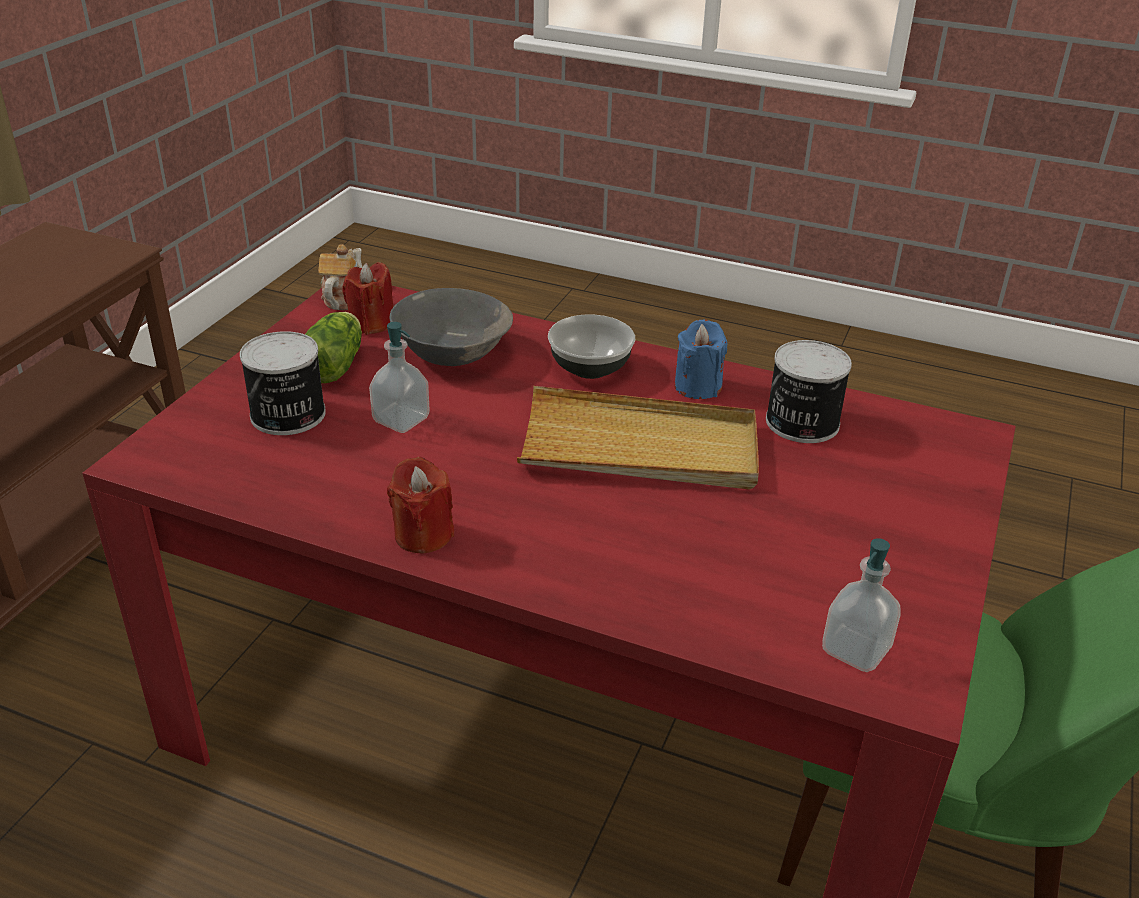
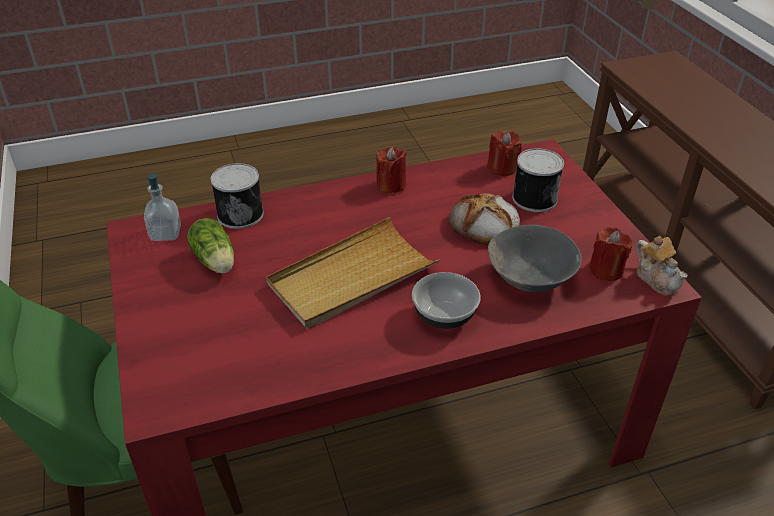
camera: 140 degrees right, 5 degrees up
lettuce [305,312,362,383] -> lettuce moved to [187,218,234,274]
soap dispenser [369,322,430,433] -> bread [449,193,520,245]
blue candle [675,319,727,399] -> none
can [766,340,852,443] -> can moved to [210,163,264,229]
none -> red candle [487,130,522,176]

